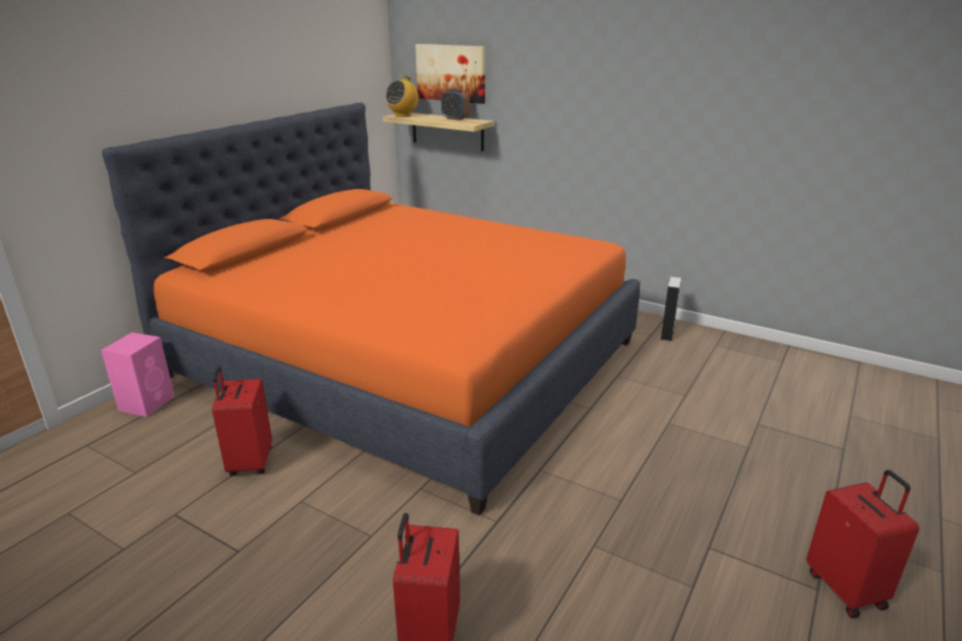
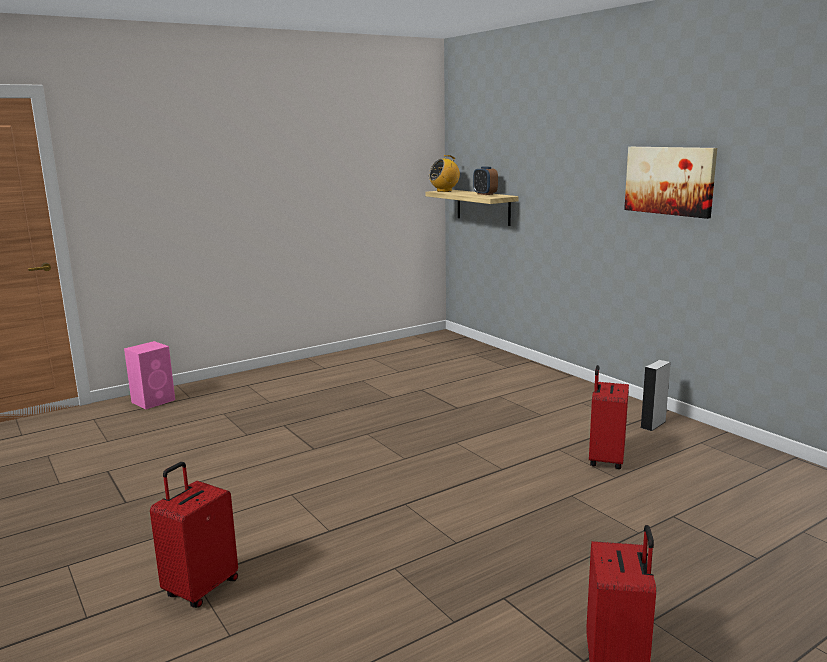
camera: 25 degrees right, 10 degrees down
orange bed [102,102,640,516] -> none
red suitcase [212,367,272,476] -> red suitcase moved to [589,365,629,469]
picture [415,44,485,104] -> picture moved to [624,147,717,219]

